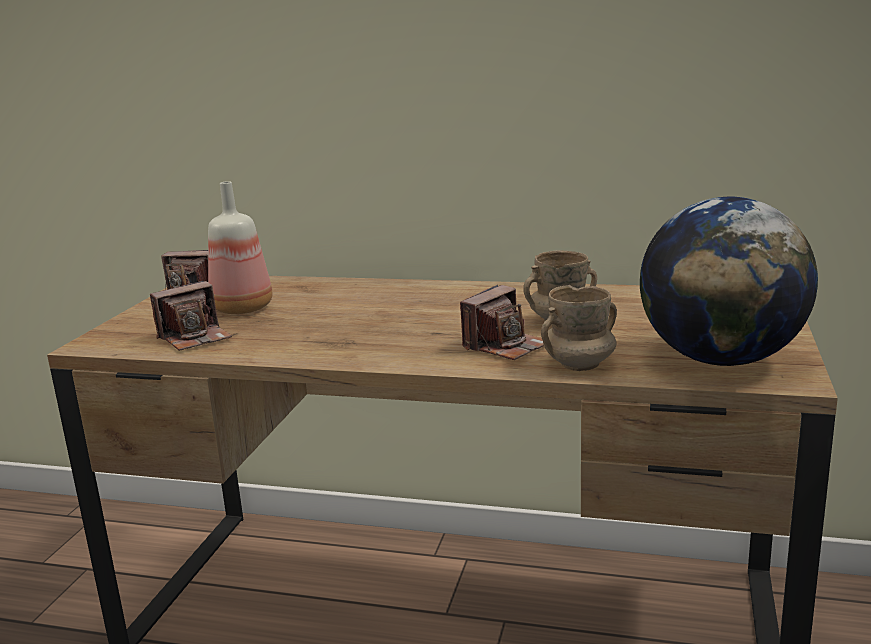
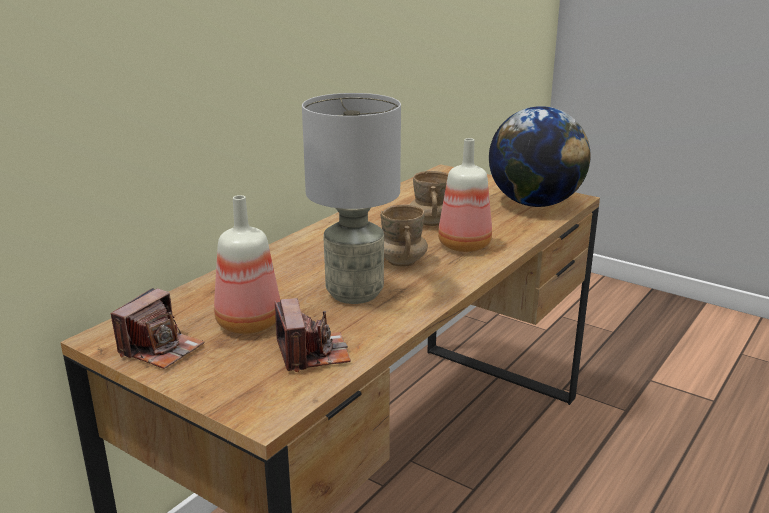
camera: 70 degrees left, 5 degrees up
camera [460,285,544,360] -> bottle [438,138,492,252]
beige mug [541,285,617,371] -> beige mug moved to [380,204,428,266]
none -> grey table lamp [302,93,401,304]

